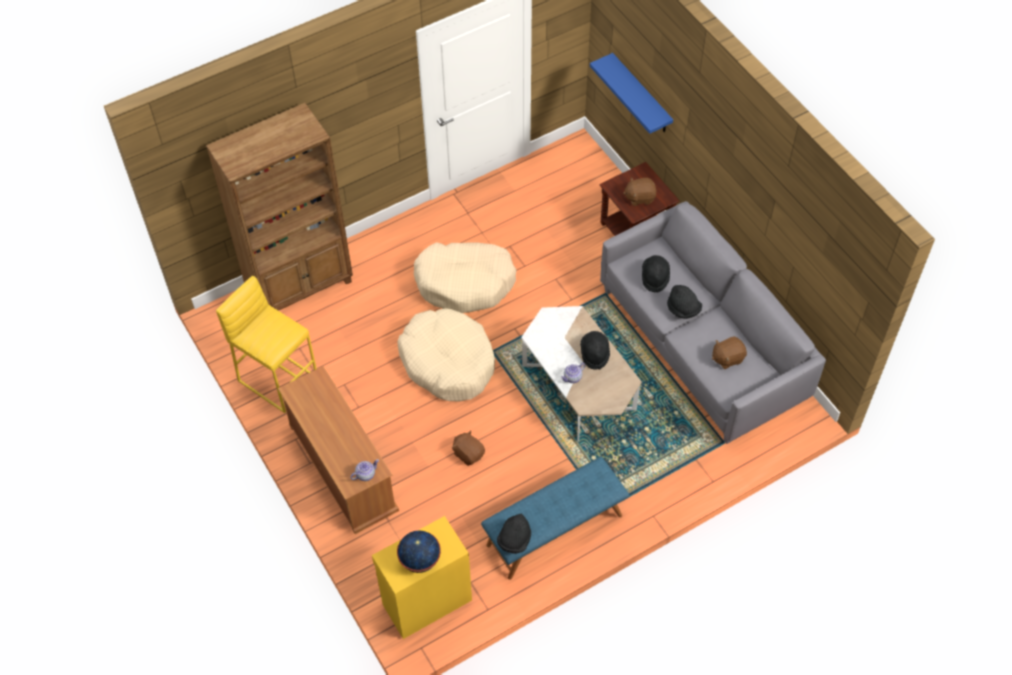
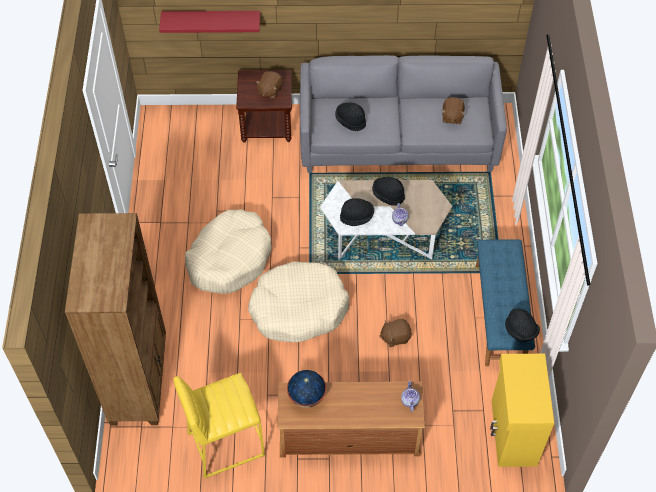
camera: 60 degrees left, 0 degrees up
globe [397,531,441,573] -> globe moved to [287,370,326,408]
blue shelf [590,53,673,134] -> red shelf [159,11,260,33]
black hat [667,285,702,319] -> black hat moved to [340,198,374,226]

